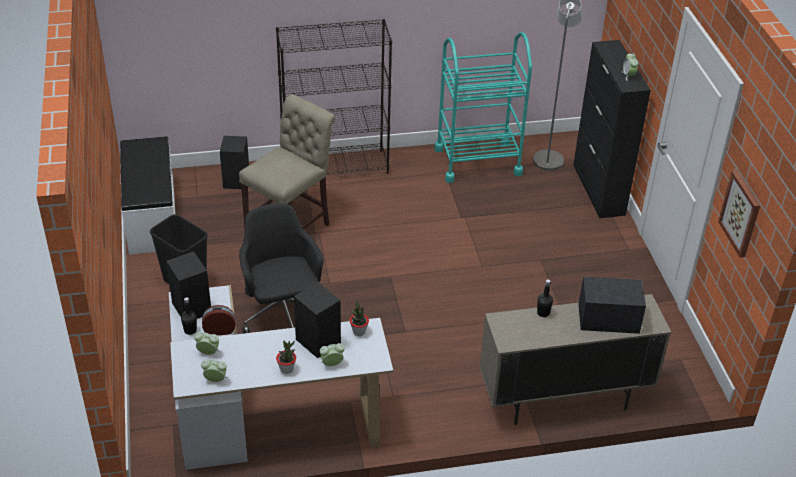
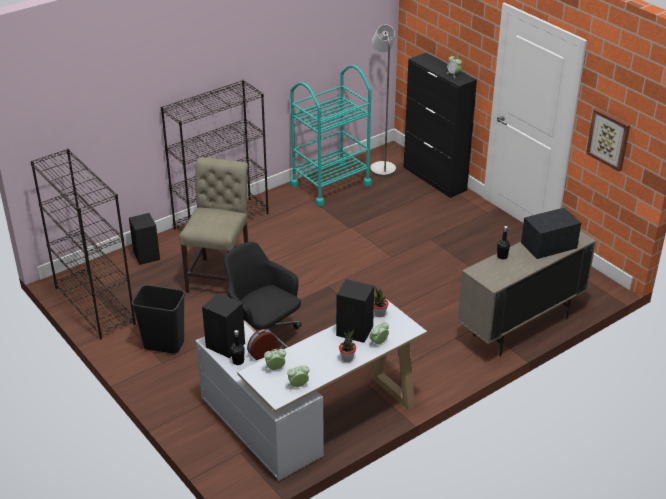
camera: 25 degrees left, 5 degrees down
white bench [120,136,175,255] -> black bookcase [30,149,136,340]

